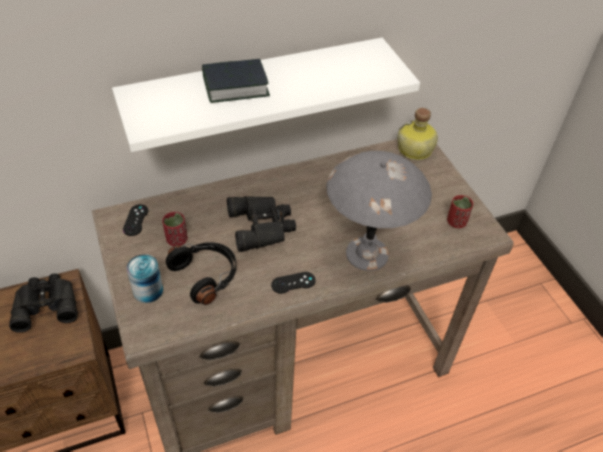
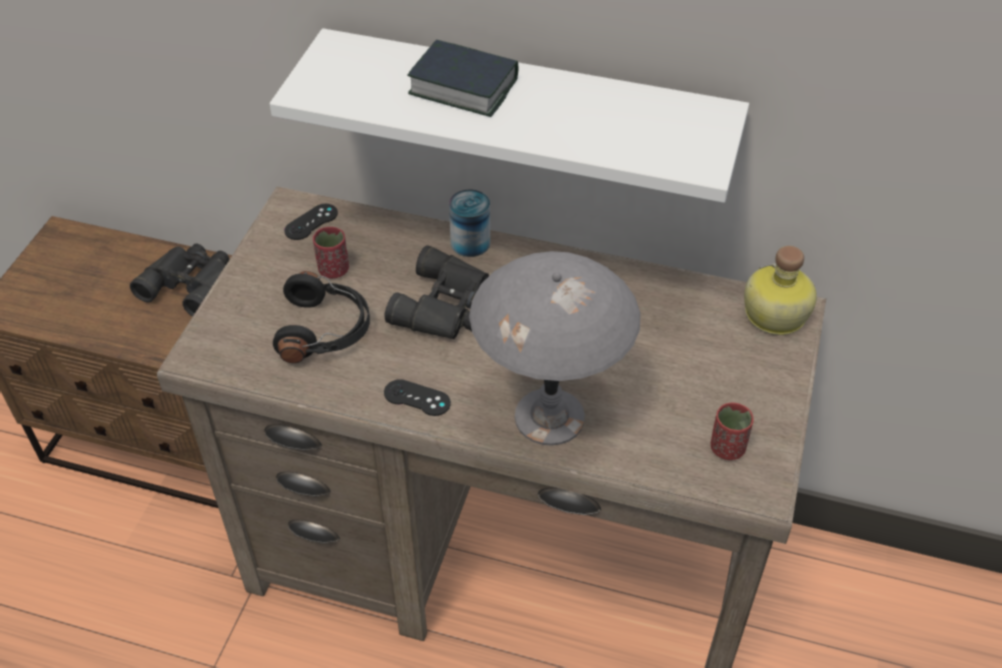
camera: 40 degrees right, 0 degrees up
can [127,254,163,303] -> can moved to [449,190,490,257]

